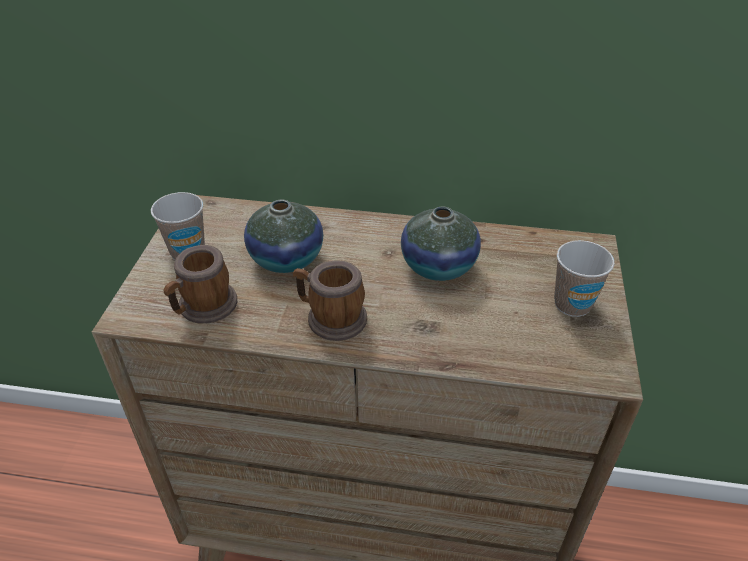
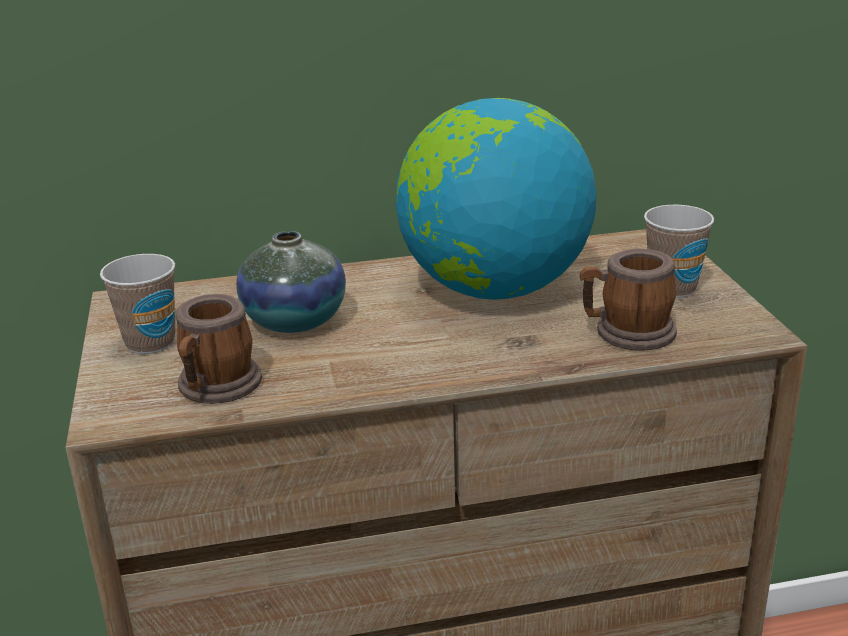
camera: 20 degrees left, 15 degrees down
mug [293,260,367,341] -> mug moved to [580,249,677,350]
vase [401,206,481,281] -> globe [396,98,597,300]

